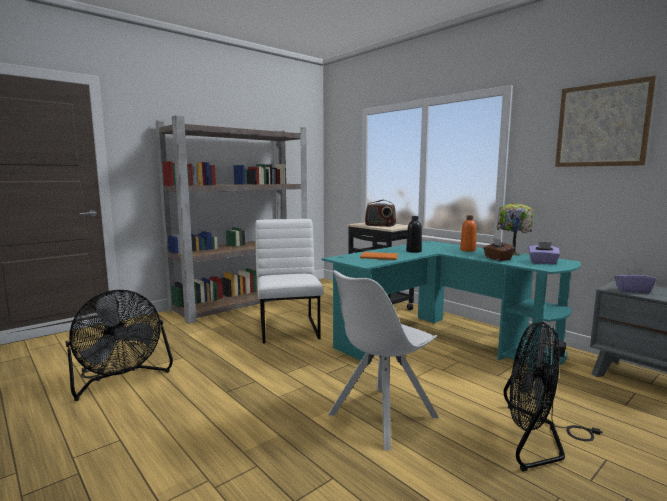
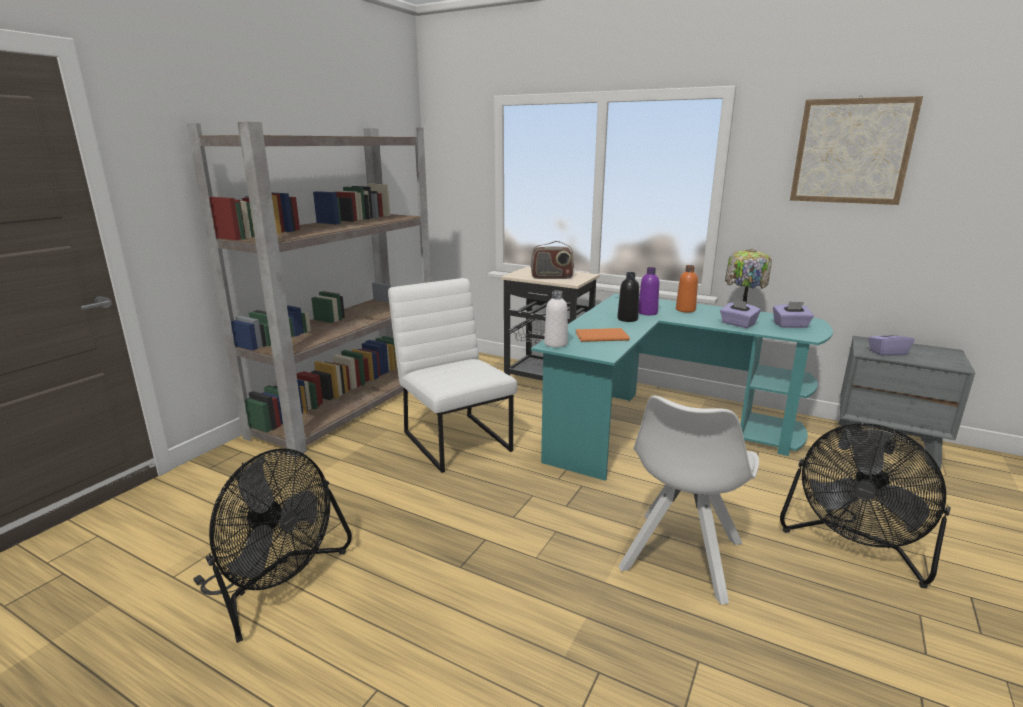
camera: 20 degrees left, 10 degrees up
brown tissue box [483,238,514,261] -> purple tissue box [720,299,761,328]
black fan [504,322,603,471] -> black fan turned 45 degrees counterclockwise [780,423,951,589]
none -> white bottle [544,290,568,347]
none -> purple bottle [638,267,659,315]

